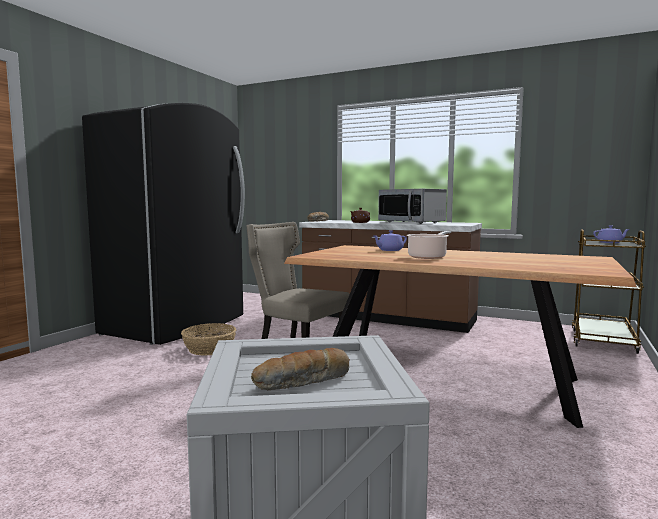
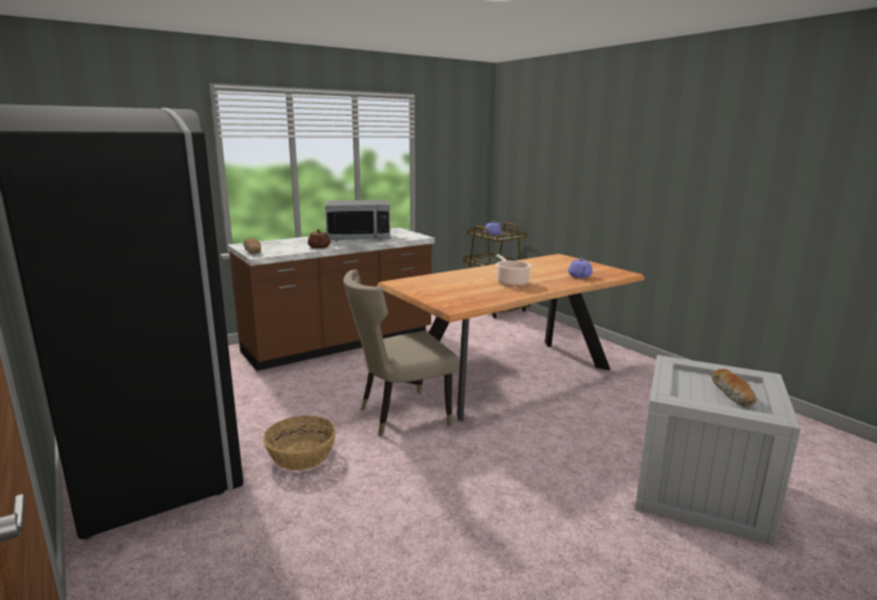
camera: 60 degrees left, 10 degrees up
purple teapot [372,230,407,251] -> purple teapot moved to [568,258,593,278]

